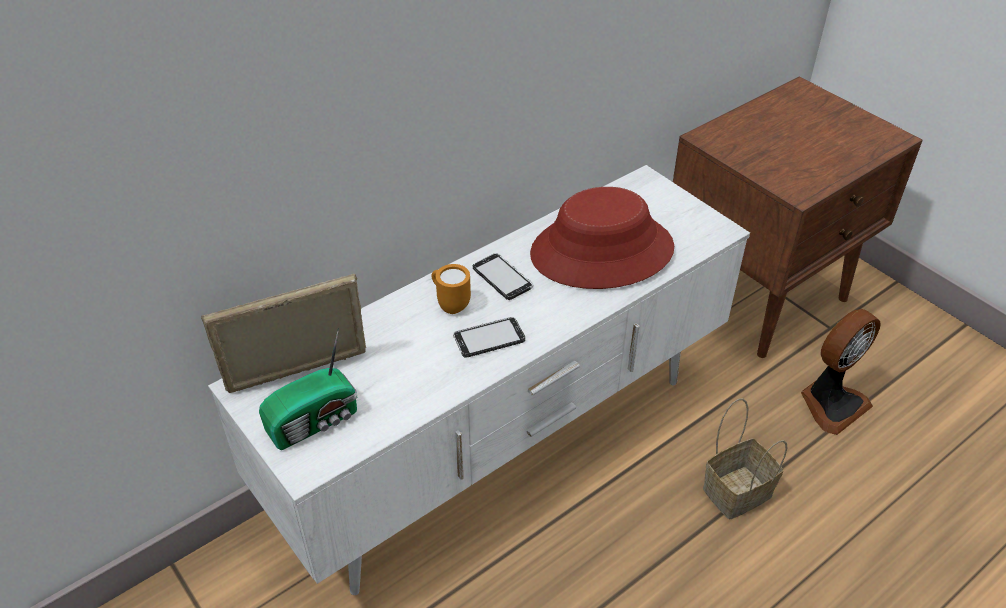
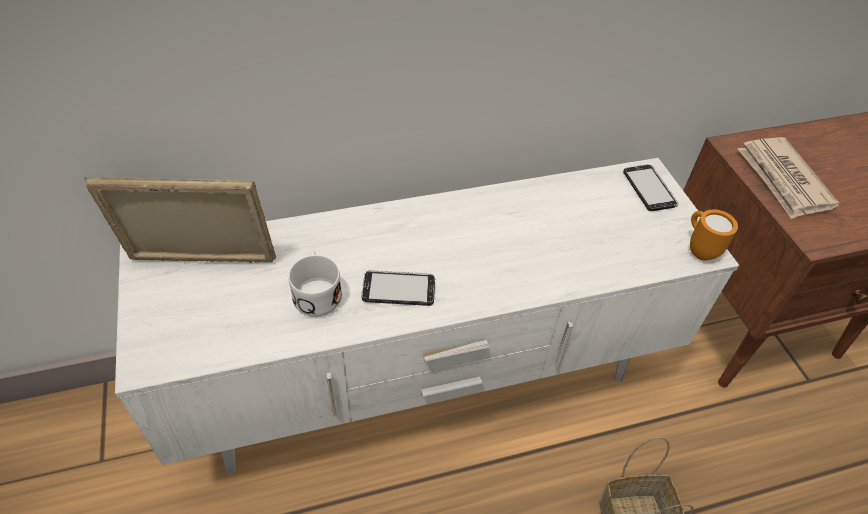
camera: 20 degrees right, 5 degrees up
radio [259,328,357,450] -> none
orange mug [431,264,471,314] -> orange mug moved to [690,209,738,261]
phone [473,253,533,300] -> phone moved to [623,164,679,211]
red hat [530,187,674,289] -> none
fan [801,309,881,435] -> none
none -> white mug [288,250,342,317]
none -> newspaper [738,137,840,219]

